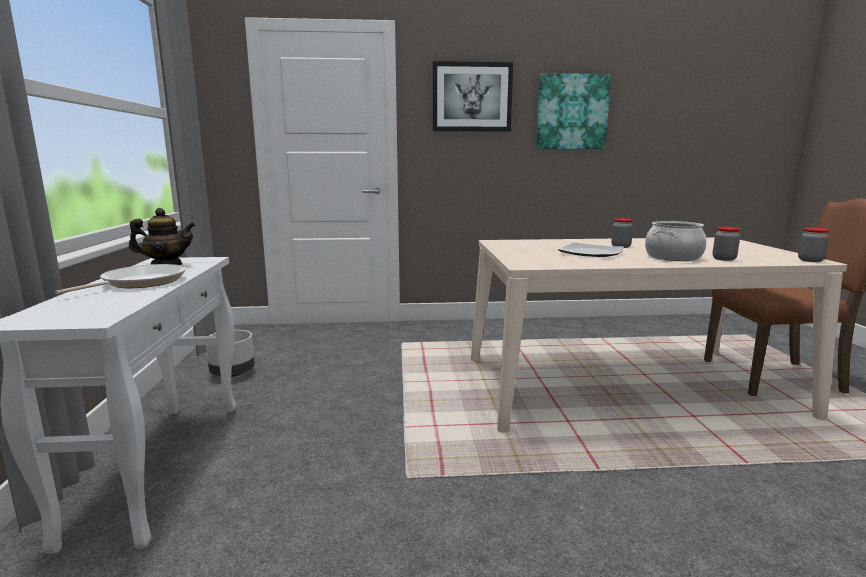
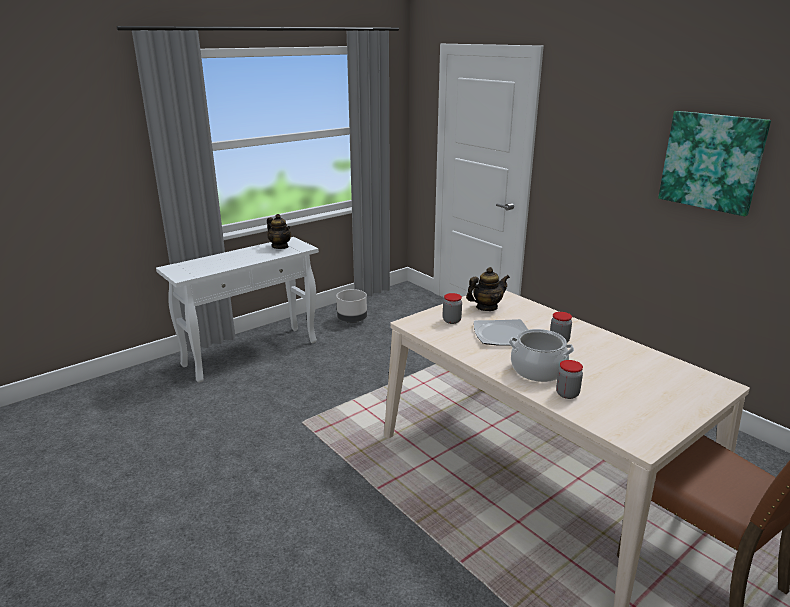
camera: 55 degrees right, 10 degrees up
frying pan [55,264,186,294] -> none
picture [433,61,513,131] -> none
jar [798,228,829,262] -> jar moved to [443,293,462,324]
none -> teapot [466,267,510,311]

